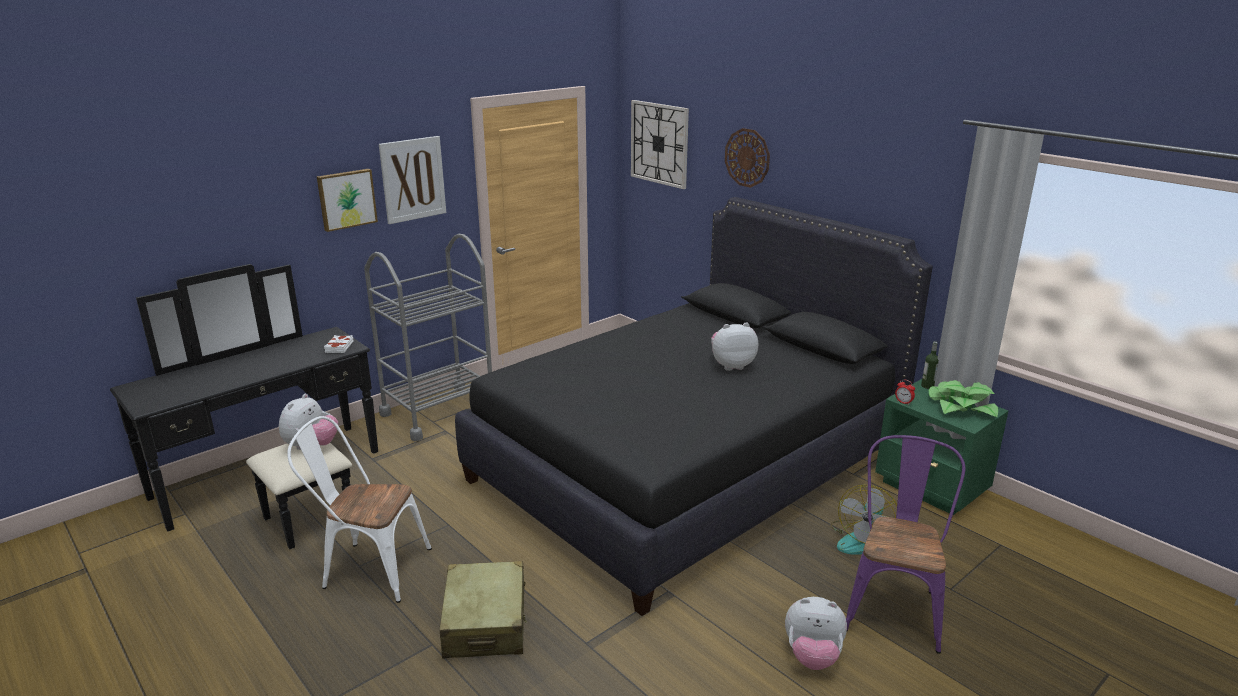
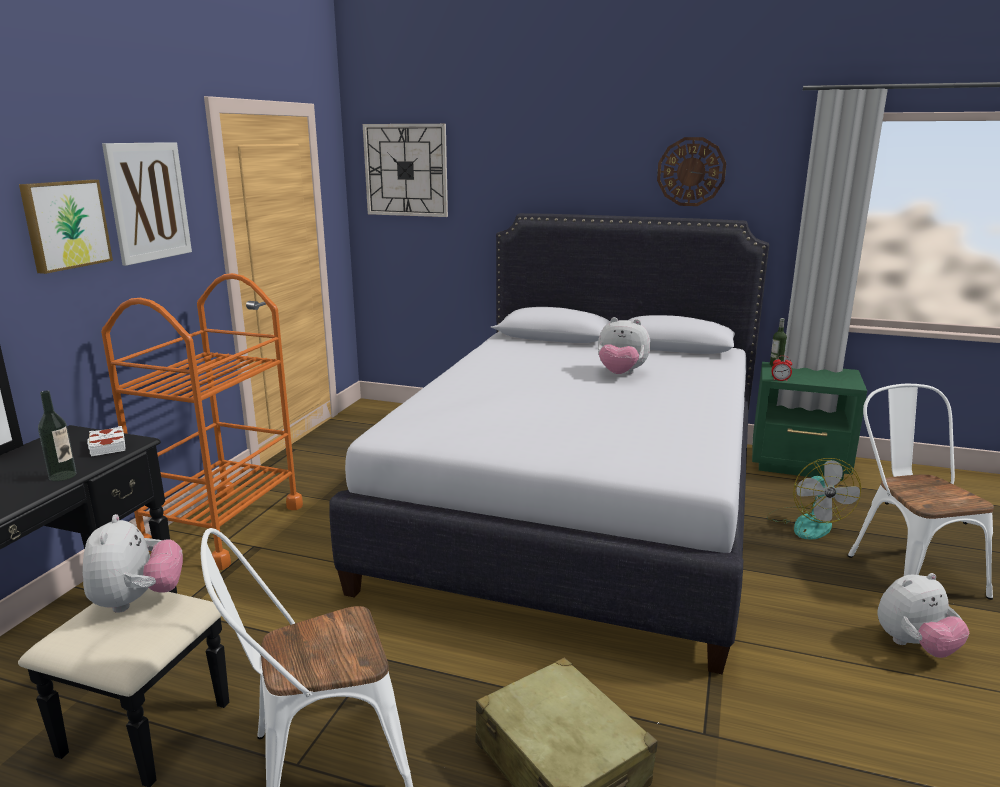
camera: 30 degrees left, 5 degrees down
grey cart [364,234,492,441] -> orange cart [101,273,303,570]
black bed [455,197,933,616] -> white bed [329,213,769,674]
plush toy [711,322,758,371] -> plush toy turned 120 degrees counterclockwise [598,317,651,374]
wall clock [725,128,770,188] -> wall clock moved to [657,137,726,206]
purple chair [846,435,965,654] -> white chair [848,384,994,600]
potted plant [929,380,998,417] -> none
none -> bottle [38,391,77,481]

